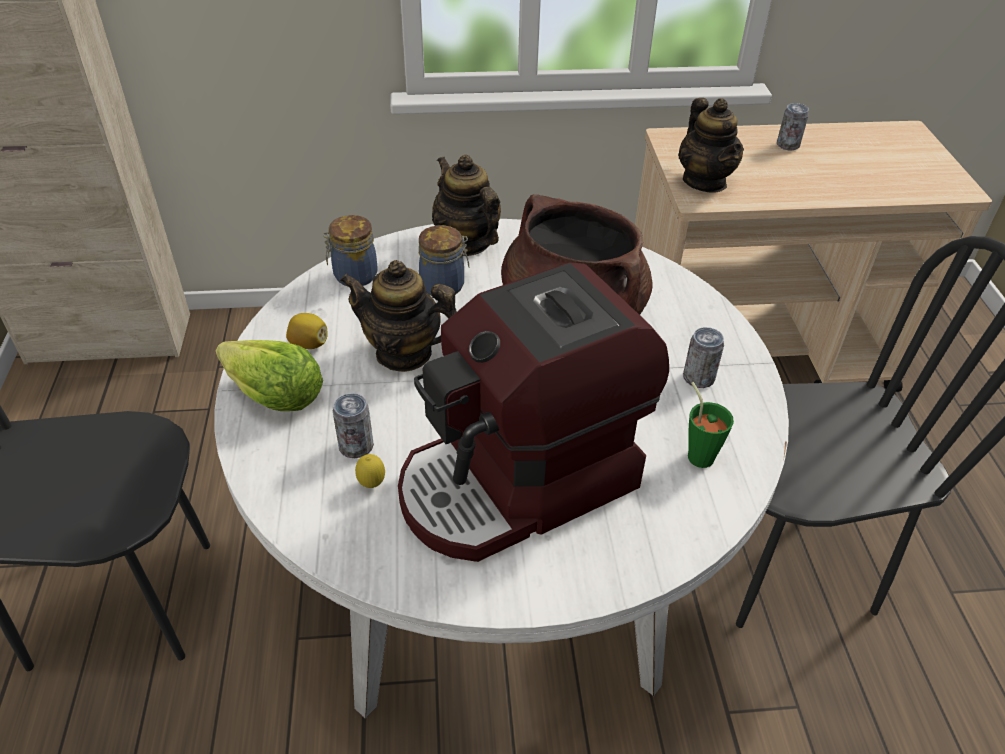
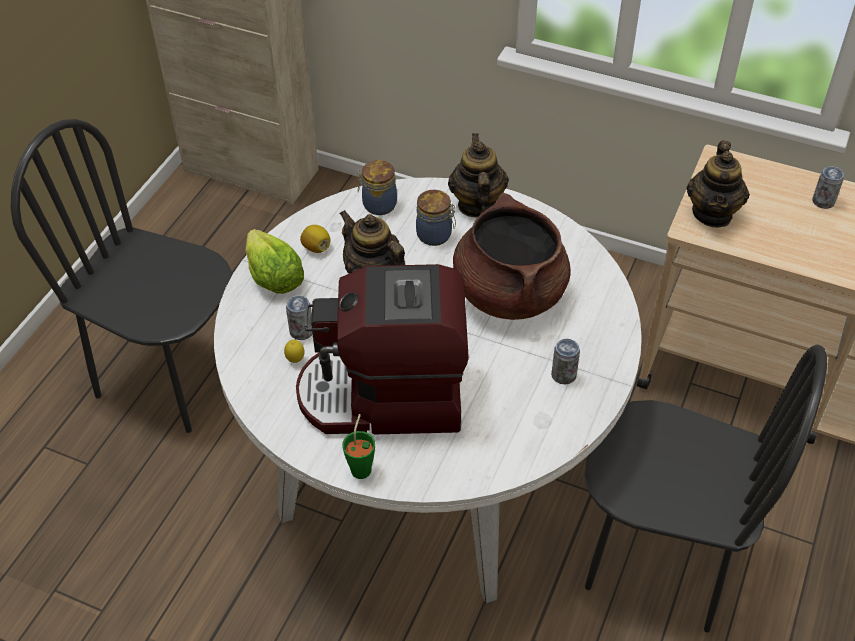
camera: 30 degrees right, 5 degrees up
green cup [688,382,734,468] -> green cup moved to [342,414,375,479]

